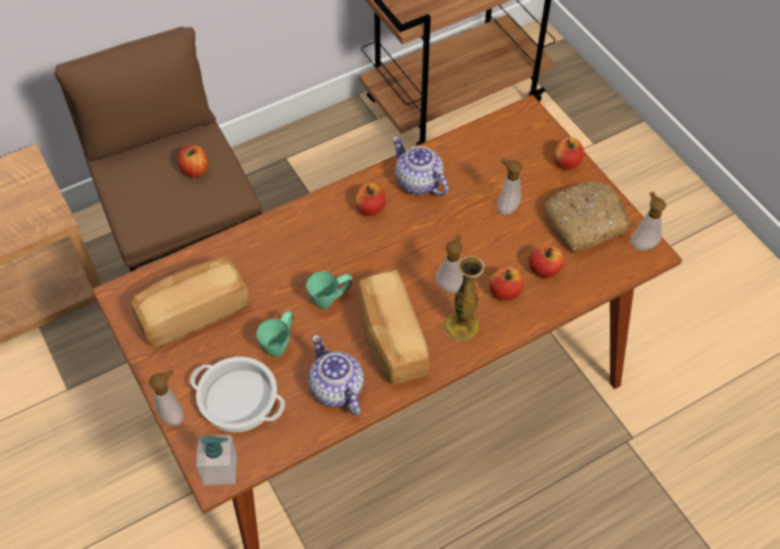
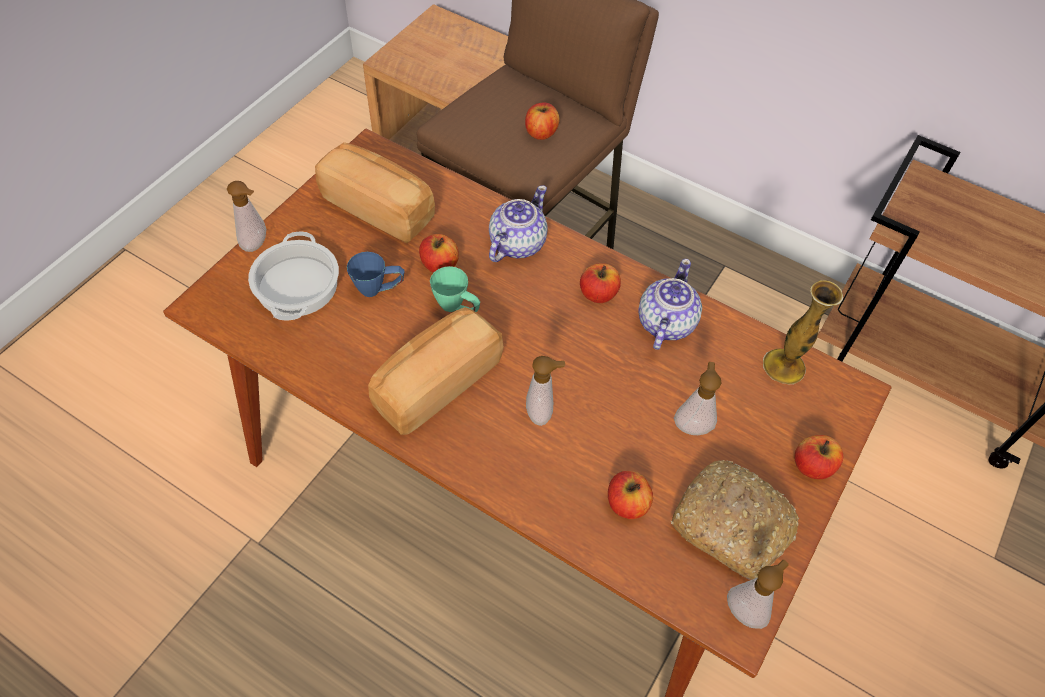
camera: 60 degrees right, 0 degrees up
soap dispenser [196,435,237,486] -> none
green mug [256,311,293,357] -> blue mug [347,252,404,297]
teapot [309,335,364,416] -> teapot moved to [489,185,548,262]
vase [444,256,484,341] -> vase moved to [763,280,843,384]
apple [489,266,524,300] -> apple moved to [419,234,459,273]

